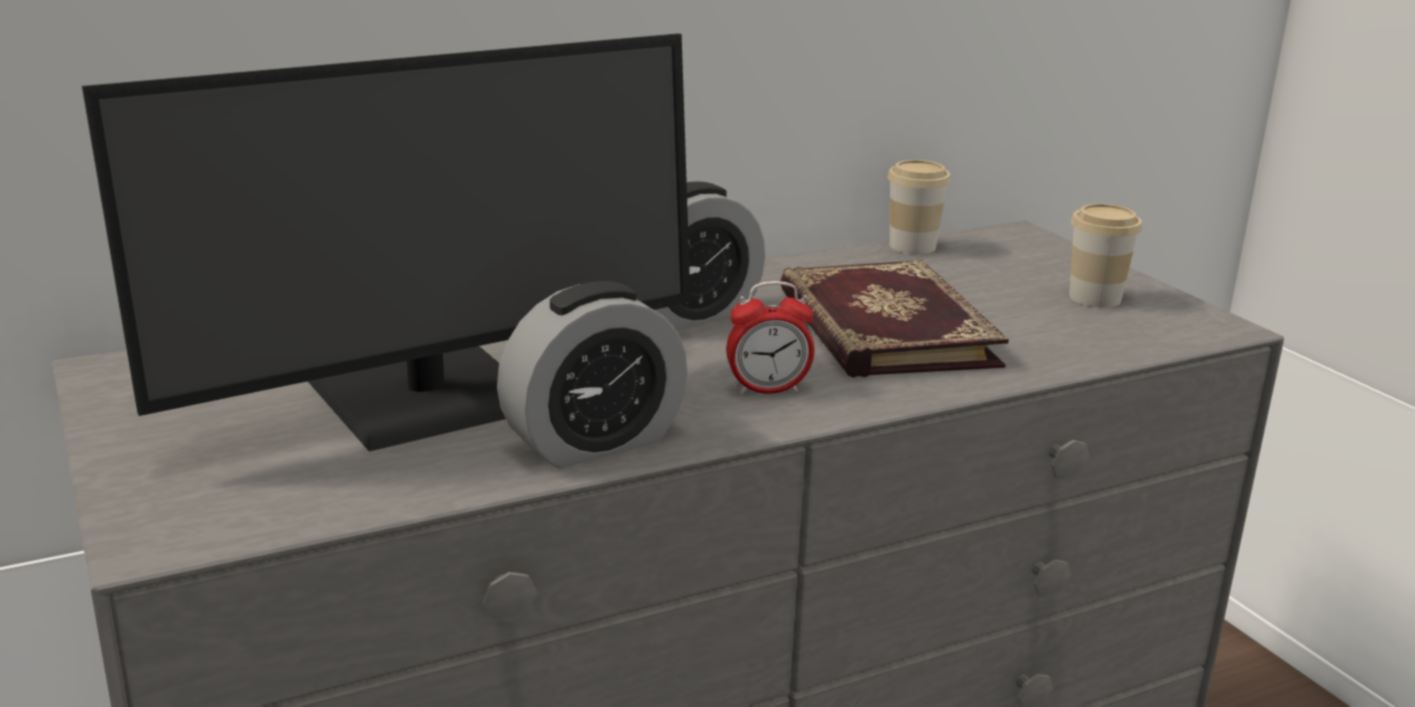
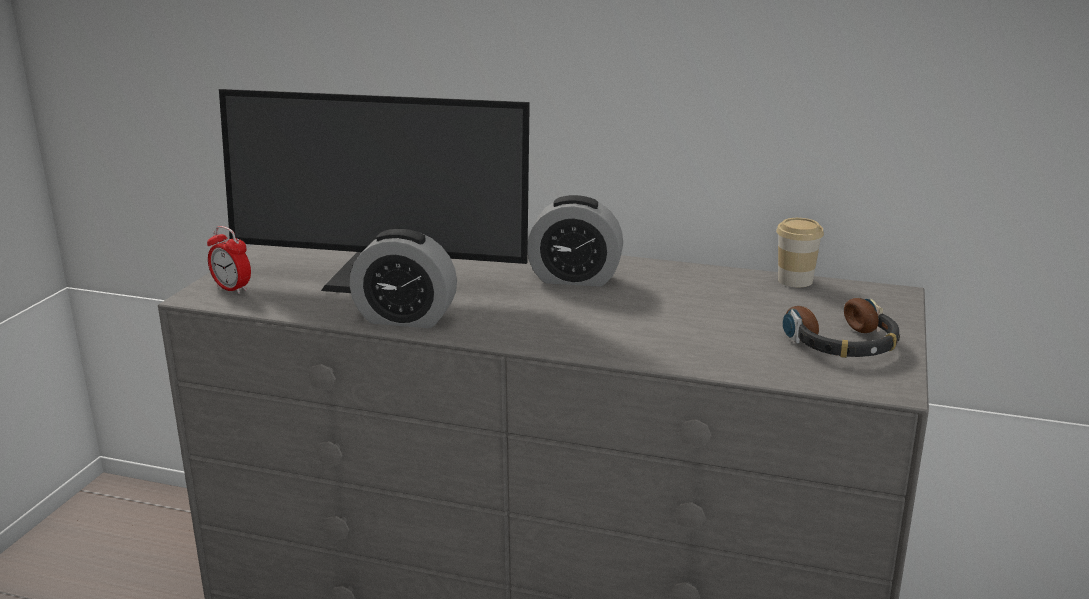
camera: 45 degrees right, 0 degrees up
alarm clock [726,281,814,395] -> alarm clock moved to [207,226,251,294]
book [780,260,1009,378] -> none
cup [1069,204,1142,307] -> headphones [783,298,900,358]

